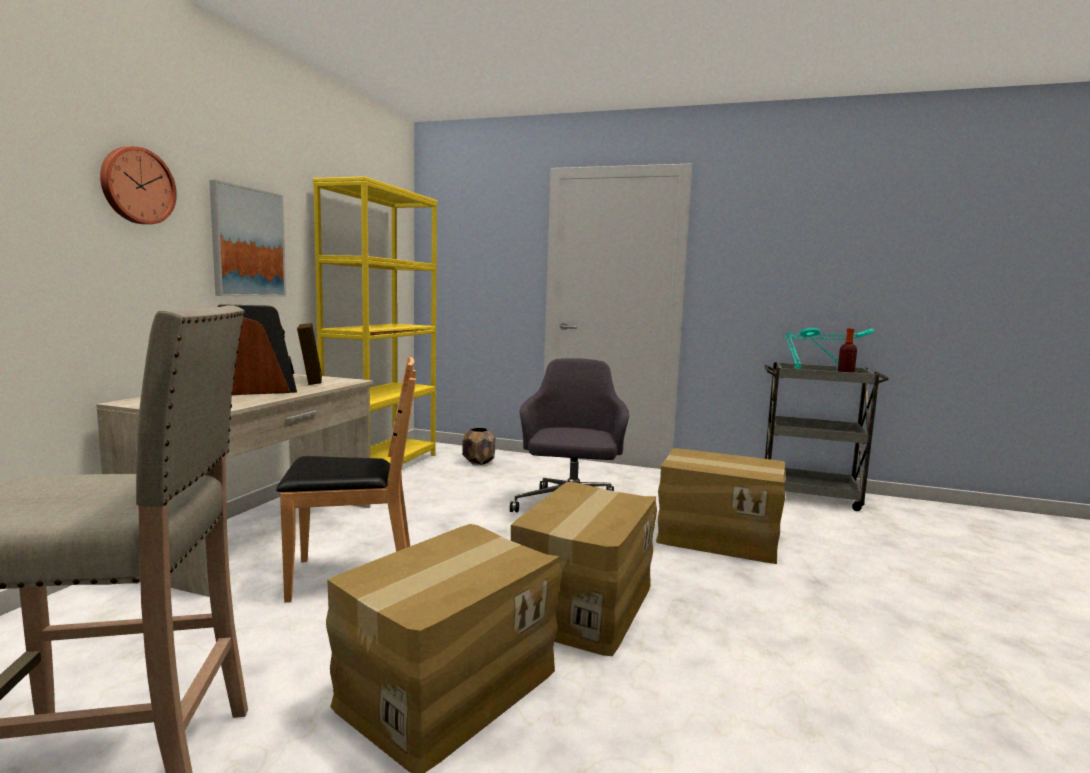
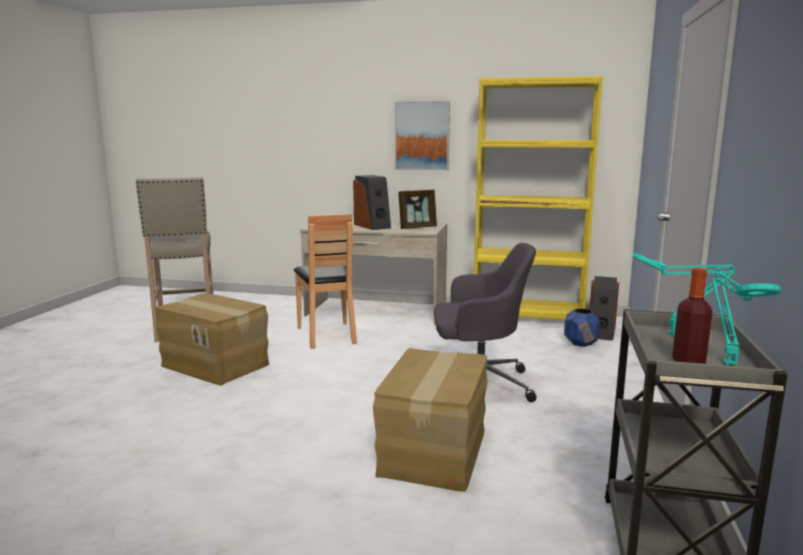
camera: 85 degrees right, 5 degrees up
wall clock [100,146,177,224] -> none
brown planter [462,428,495,465] -> blue planter [564,308,600,347]
cardboard box [511,482,657,656] -> none
none -> speaker [589,276,619,341]

